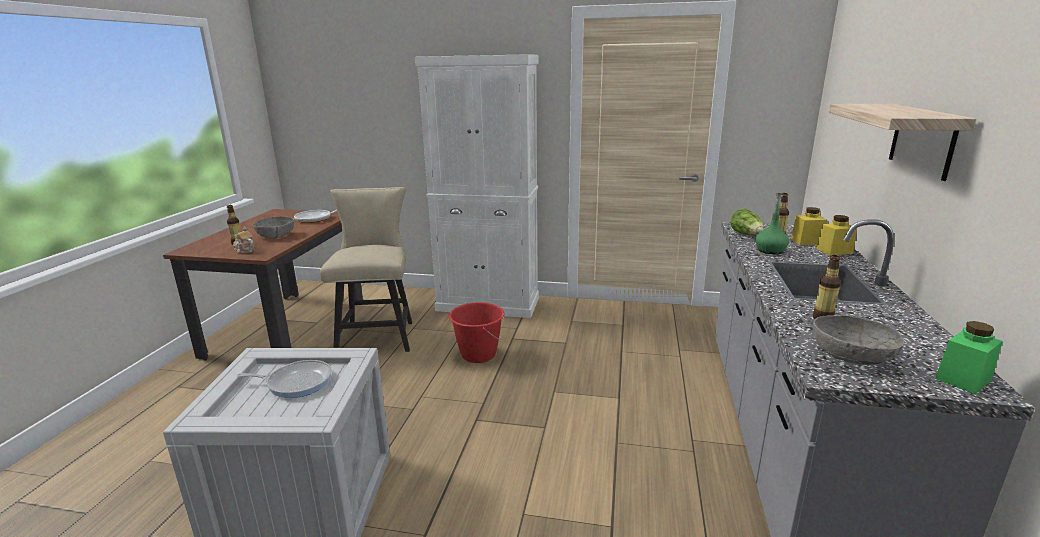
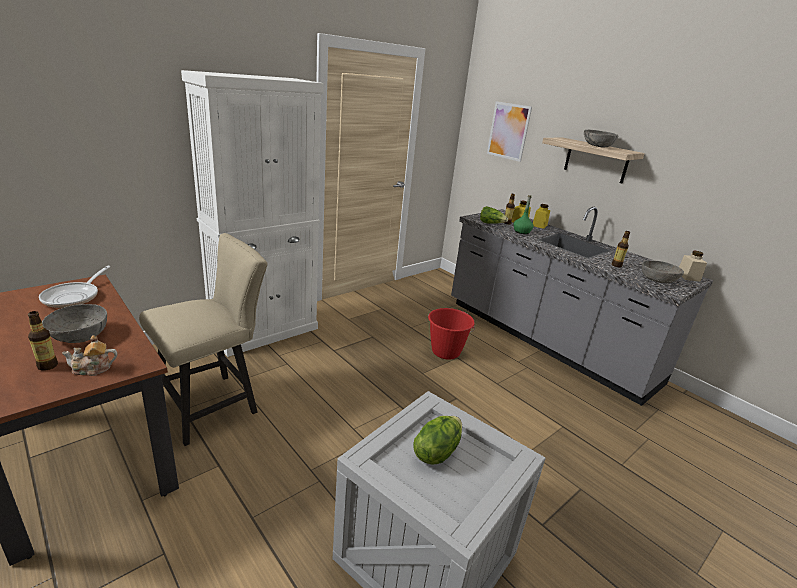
camera: 55 degrees left, 5 degrees up
frying pan [237,360,332,398] -> lettuce [413,416,462,465]
beige chair [320,187,412,352] -> beige chair turned 105 degrees clockwise [139,233,267,446]
red bucket [449,302,505,363] -> red bucket moved to [428,308,475,360]
green jar [935,321,1003,394] -> beige jar [679,251,707,282]
none -> picture [487,101,532,162]
none -> grey bowl [584,130,618,148]

